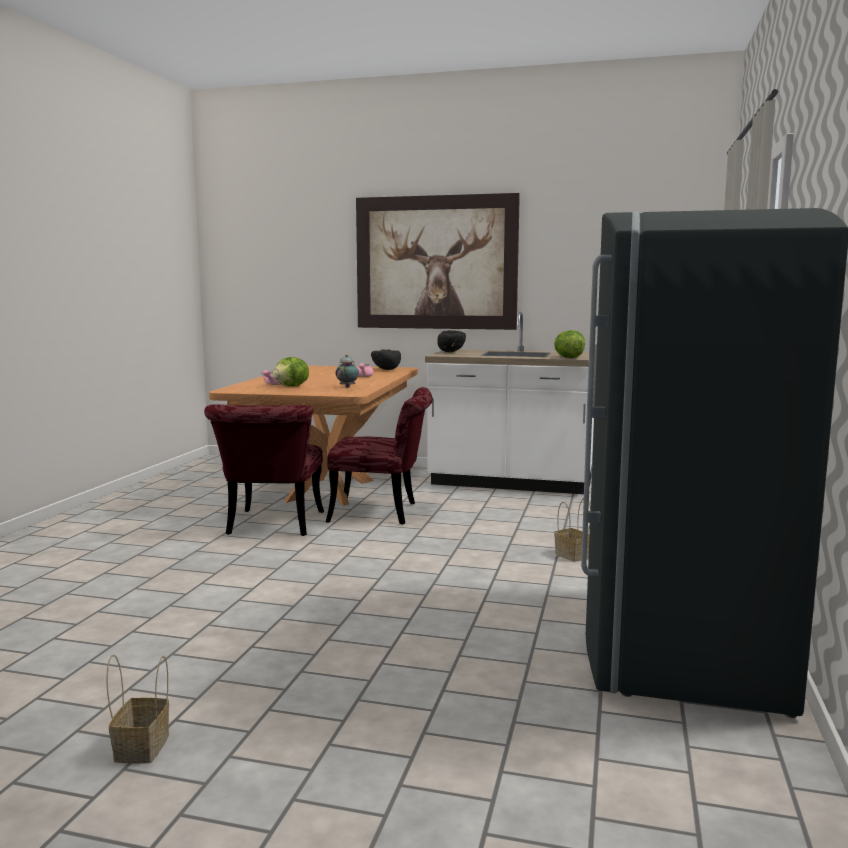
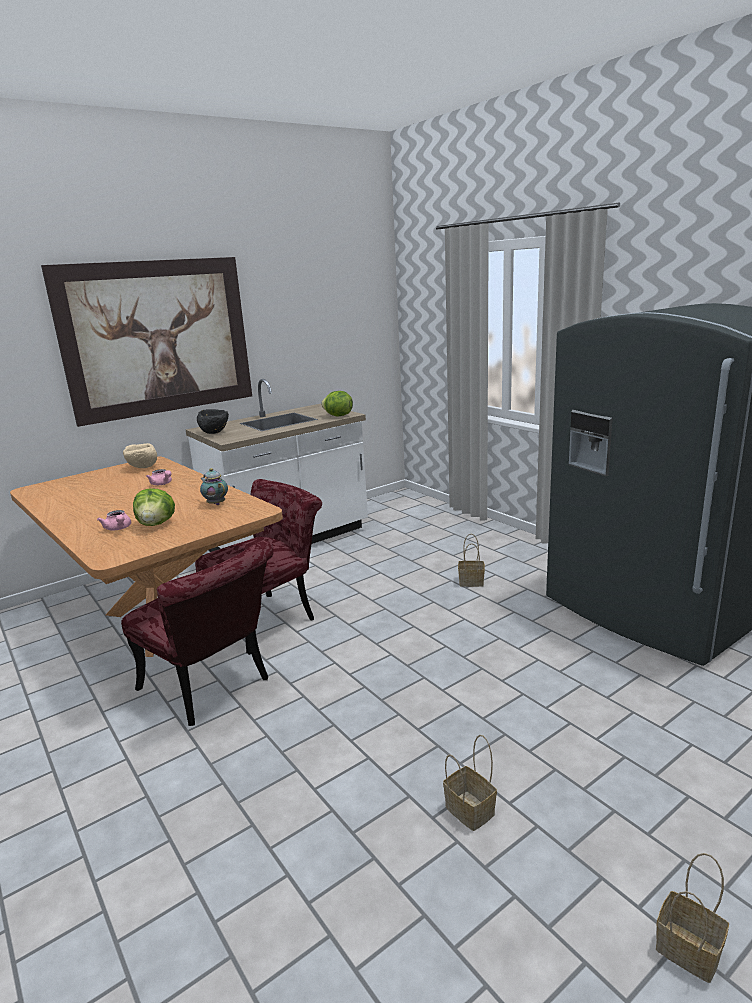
camera: 50 degrees left, 10 degrees up
black bowl [371,349,401,370] -> beige bowl [123,443,157,468]
none -> basket [443,735,497,831]

